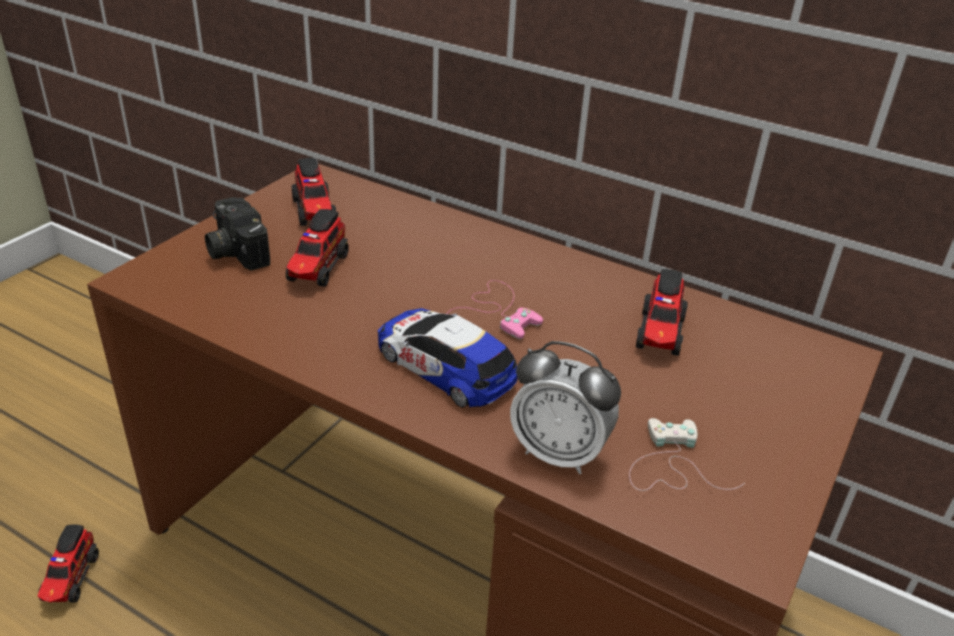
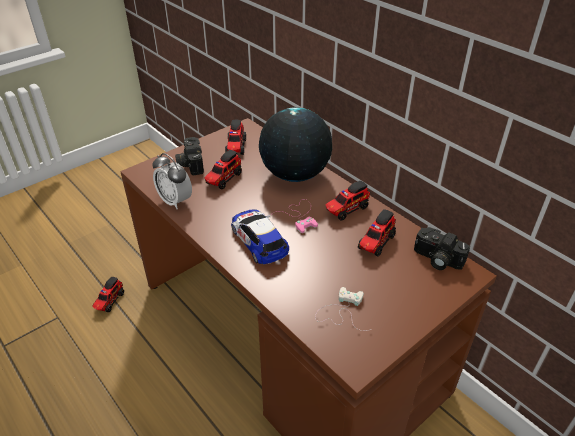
camera: 20 degrees right, 5 degrees up
alarm clock [510,341,621,474] -> alarm clock moved to [152,153,192,209]
none -> globe [259,107,332,182]
none -> toy truck [325,181,370,221]
none -> camera [414,227,470,270]

